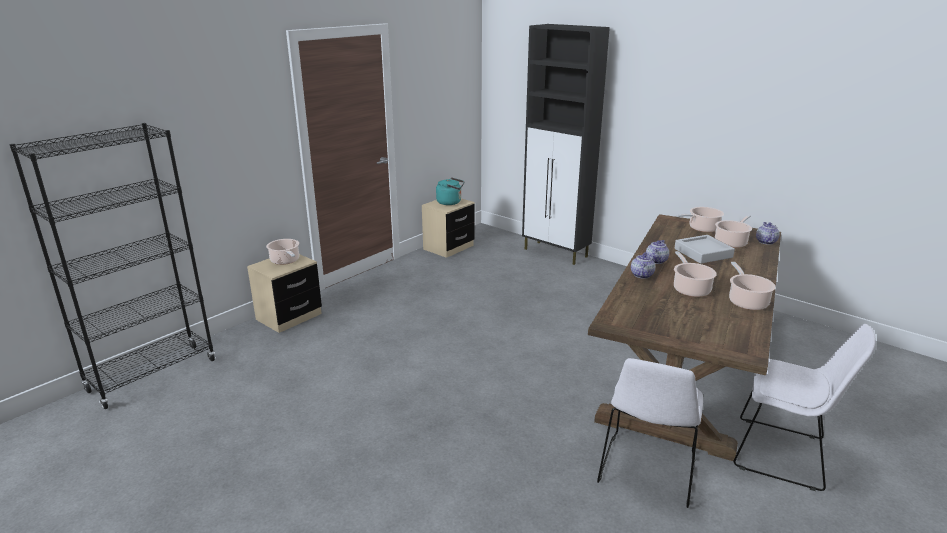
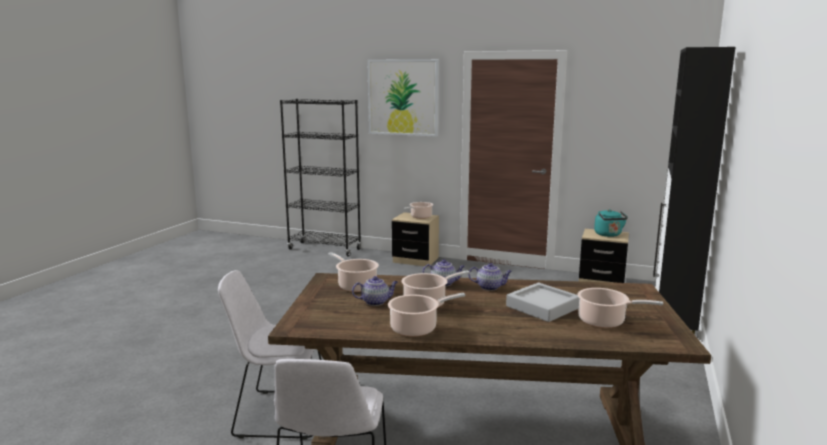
camera: 70 degrees right, 10 degrees down
cooking pot [676,207,724,232] -> cooking pot moved to [328,252,379,292]
teapot [756,222,780,245] -> teapot moved to [352,276,398,306]
none -> picture [367,59,439,137]

